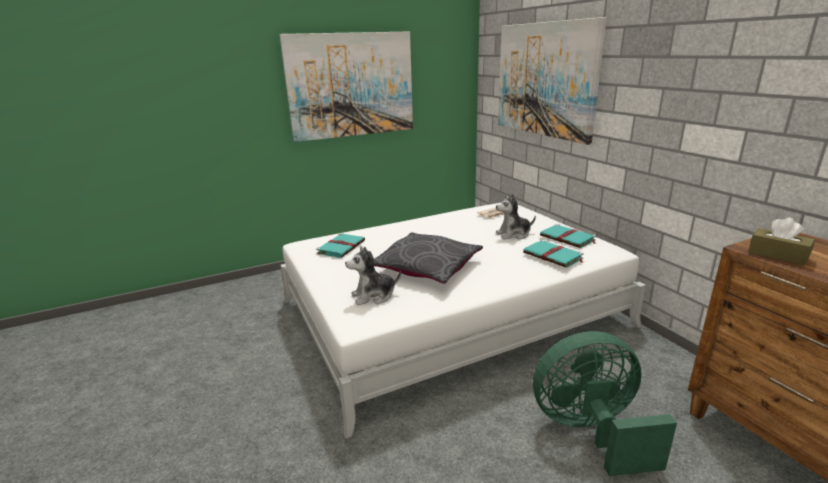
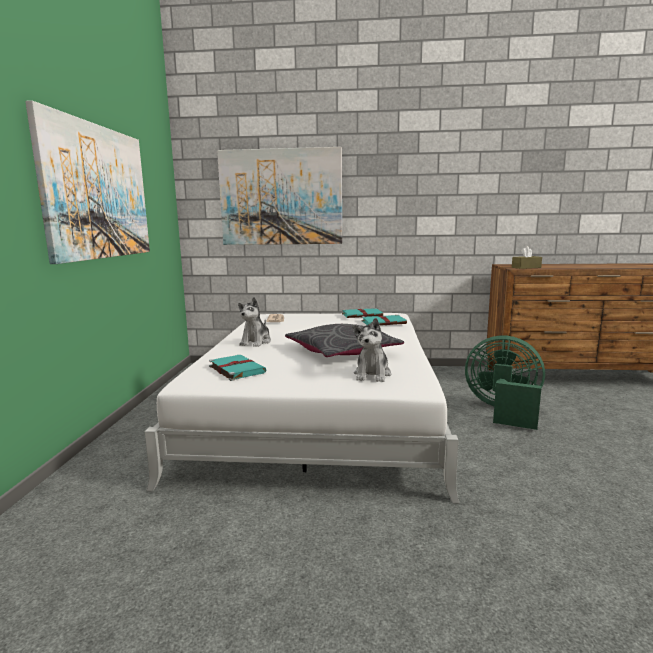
camera: 60 degrees left, 10 degrees down
plush toy [496,194,536,240] -> plush toy moved to [238,297,271,347]
green fan [533,331,677,476] -> green fan turned 90 degrees clockwise [465,336,545,430]

